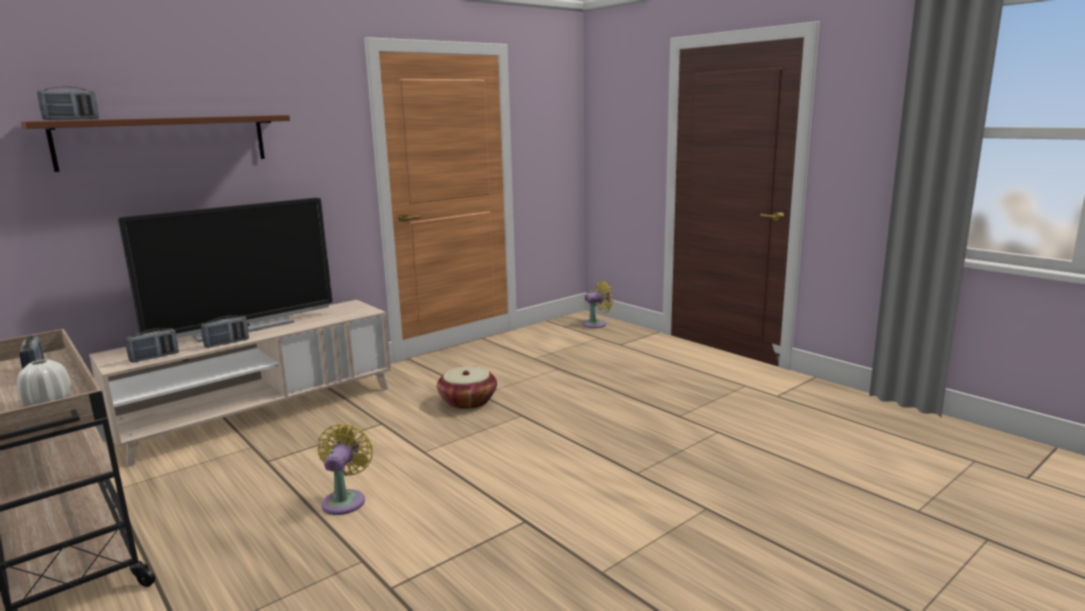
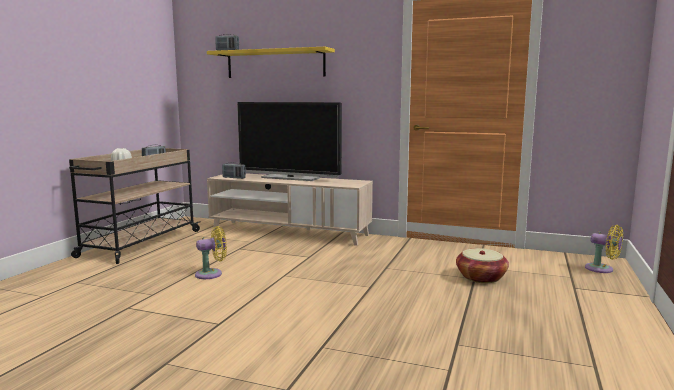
camera: 60 degrees right, 5 degrees down
brown shelf [21,115,290,172] -> yellow shelf [207,47,335,78]
radio [201,316,249,348] -> none
basket [437,366,497,409] -> basket moved to [456,248,509,283]

